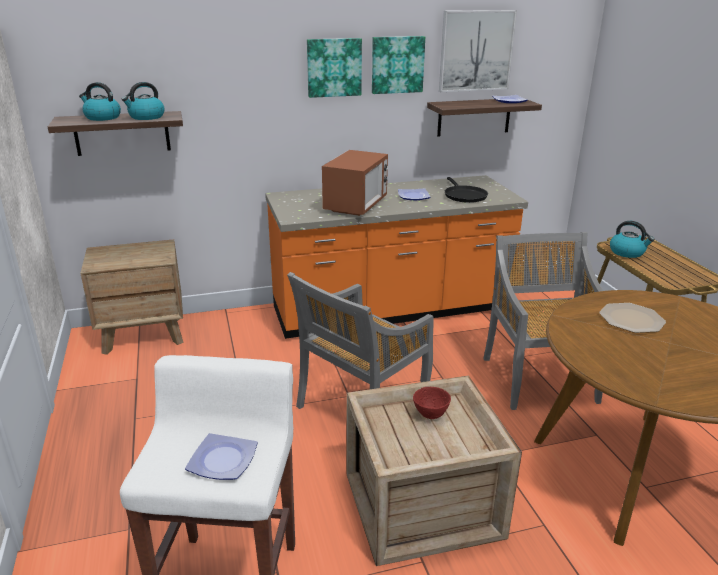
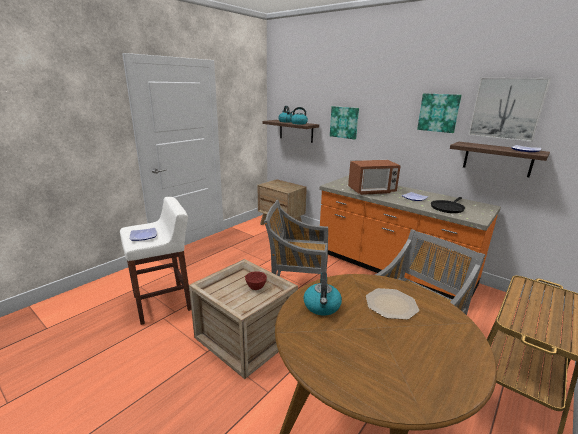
camera: 55 degrees right, 5 degrees down
picture [307,38,362,98] -> picture moved to [330,106,359,139]
kettle [610,221,654,258] -> kettle moved to [303,272,342,316]

